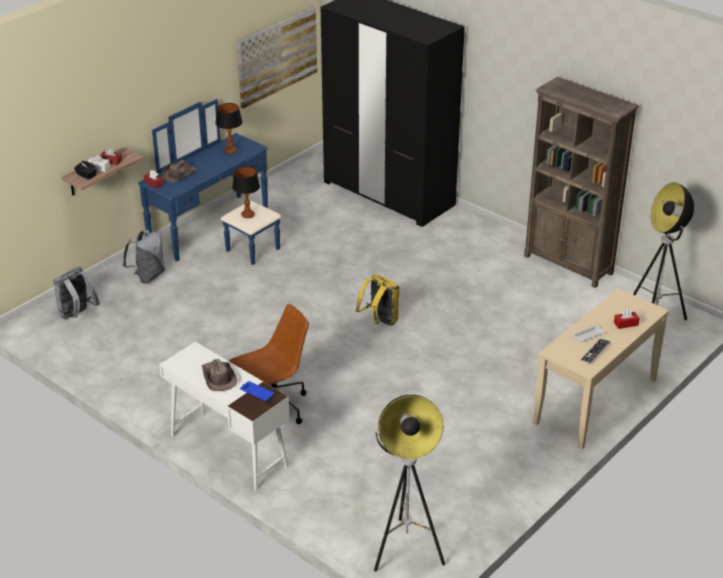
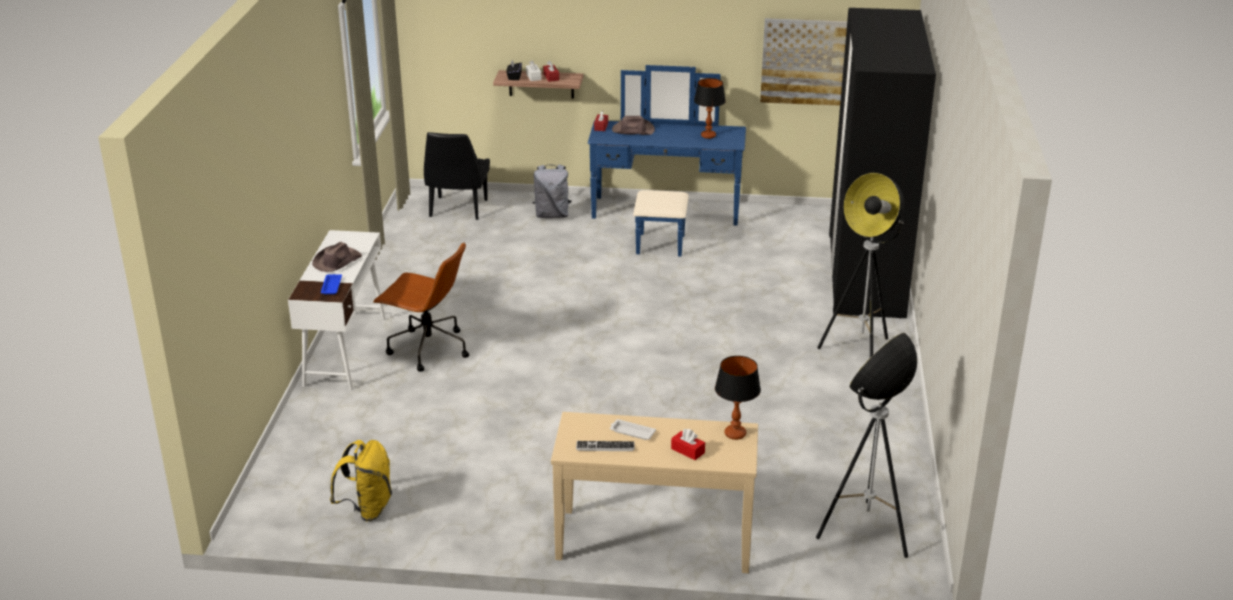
camera: 55 degrees right, 5 degrees down
grey backpack [53,266,100,319] -> black chair [424,132,490,220]
table lamp [232,166,260,218] -> table lamp moved to [715,356,761,440]
yellow backpack [356,274,400,326] -> yellow backpack moved to [330,440,392,522]
floor lamp [374,395,445,572] -> floor lamp moved to [817,173,904,358]
brown bookcase [524,77,639,288] -> none

